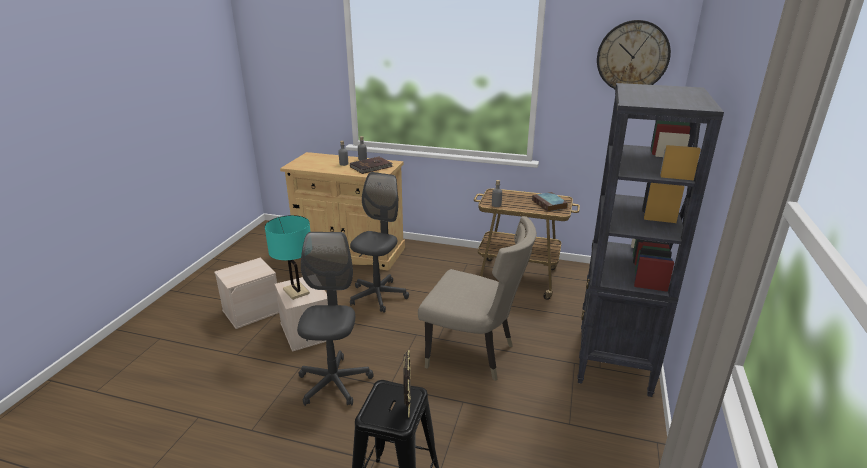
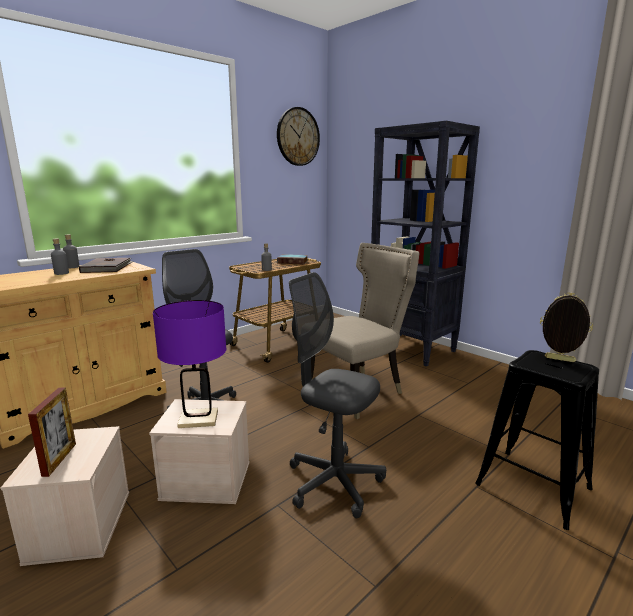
camera: 60 degrees left, 10 degrees down
turquoise table lamp [265,215,311,300] -> purple table lamp [153,300,226,428]
none -> picture frame [28,388,76,477]

